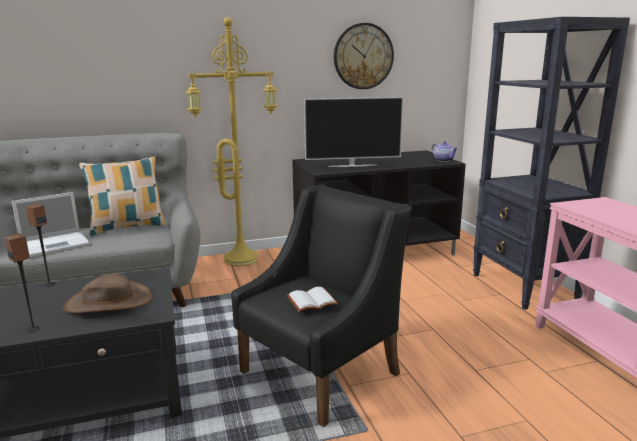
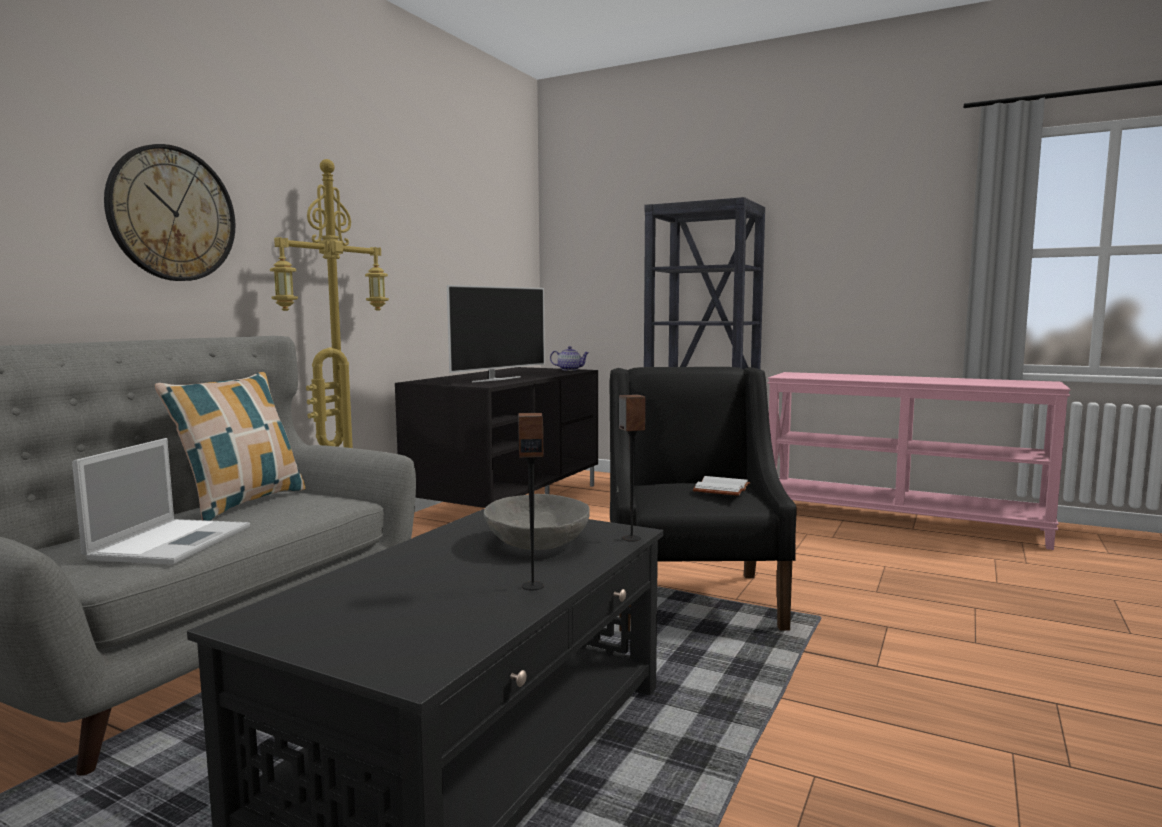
camera: 45 degrees left, 10 degrees down
speaker [26,204,55,287] -> speaker moved to [619,394,646,542]
brown hat [63,273,153,313] -> grey bowl [484,494,590,550]
wall clock [334,23,394,89] -> wall clock moved to [104,144,235,281]

